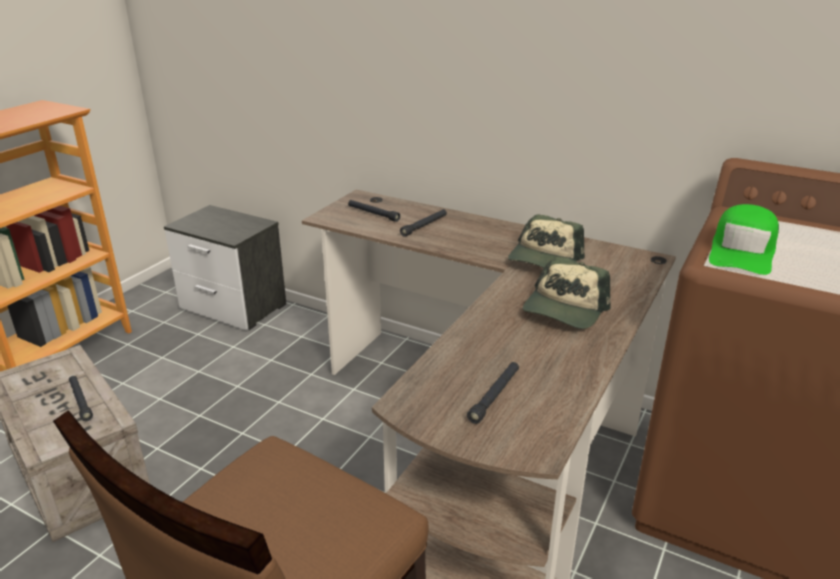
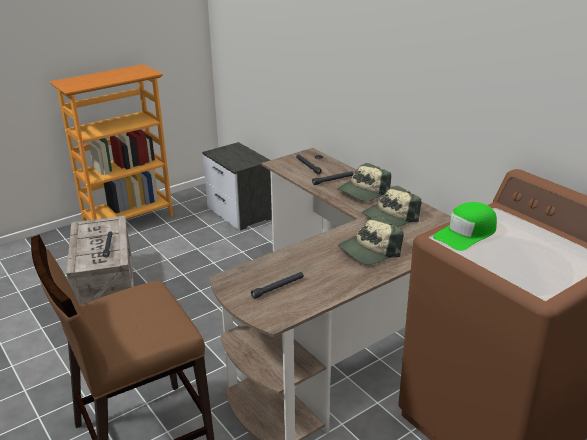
camera: 25 degrees right, 0 degrees up
none -> cap [337,163,391,201]

